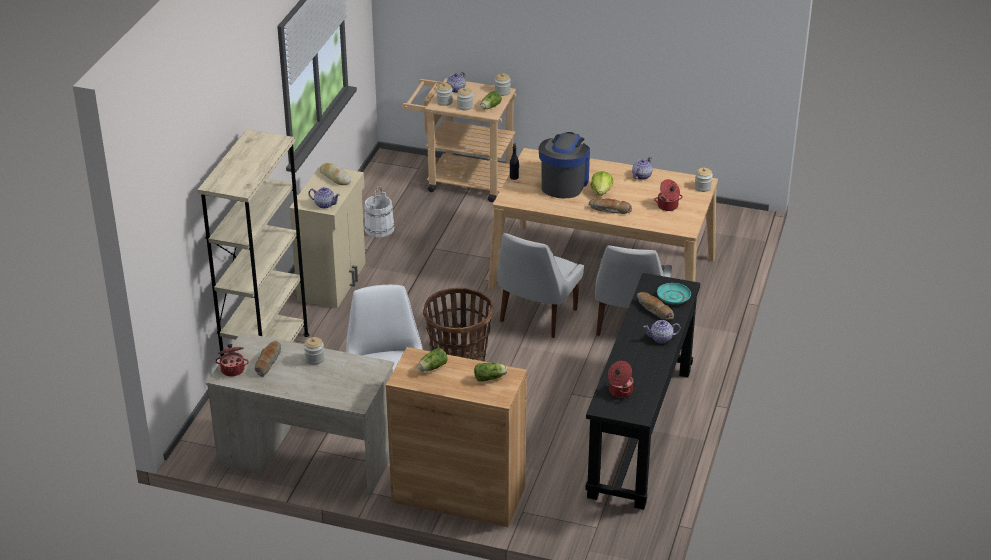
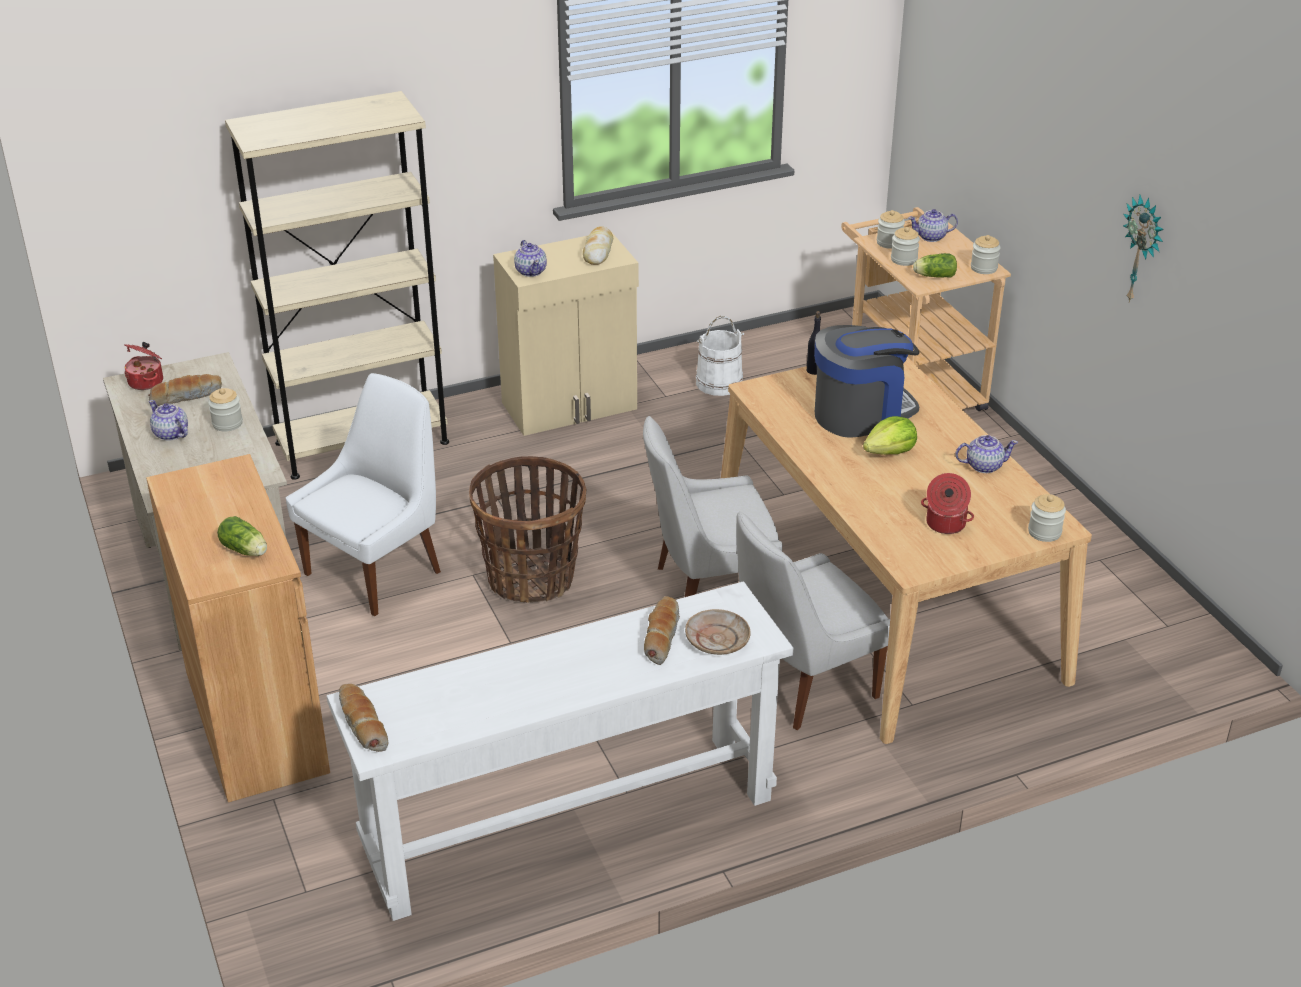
camera: 50 degrees right, 0 degrees up
lettuce [417,348,448,372] -> none
black console table [585,273,700,510] -> white console table [327,581,793,921]
bread [589,198,632,214] -> bread moved to [339,684,388,752]
cooking pot [608,361,634,398] -> none
teapot [643,320,681,344] -> teapot moved to [149,400,188,441]
turquoise plate [657,283,691,304] -> beige plate [685,609,751,655]
none -> wall clock [1123,195,1164,303]

